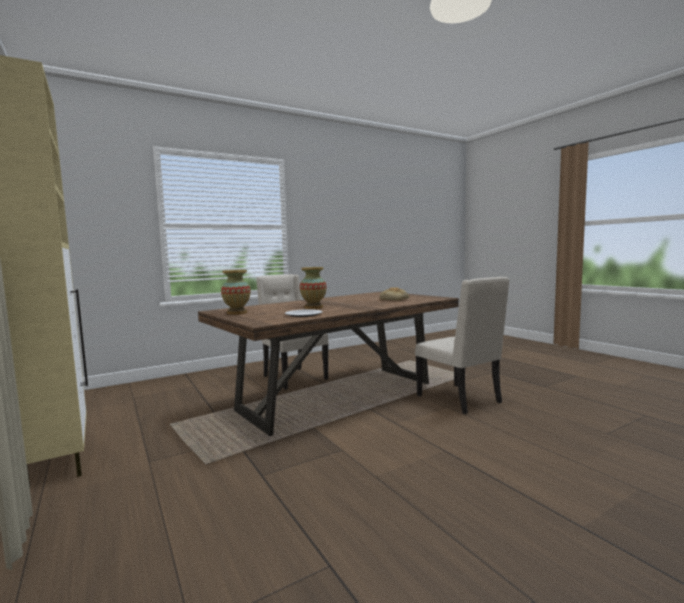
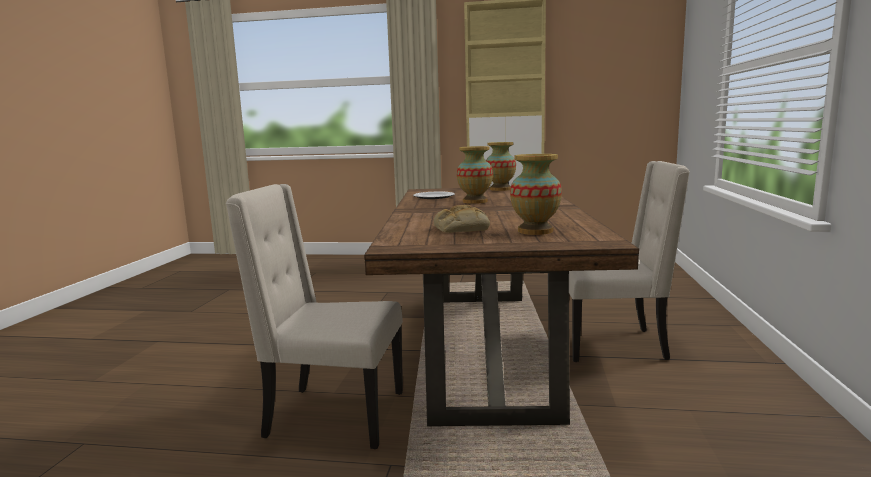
camera: 130 degrees right, 5 degrees up
none -> vase [510,154,562,235]

